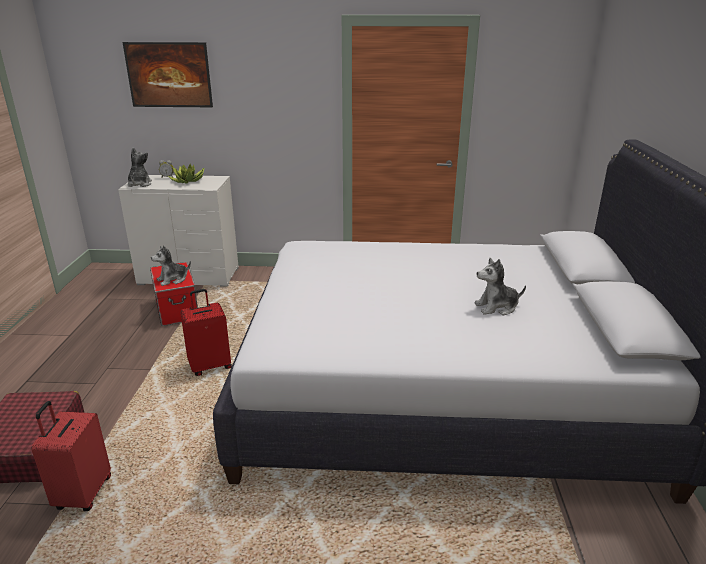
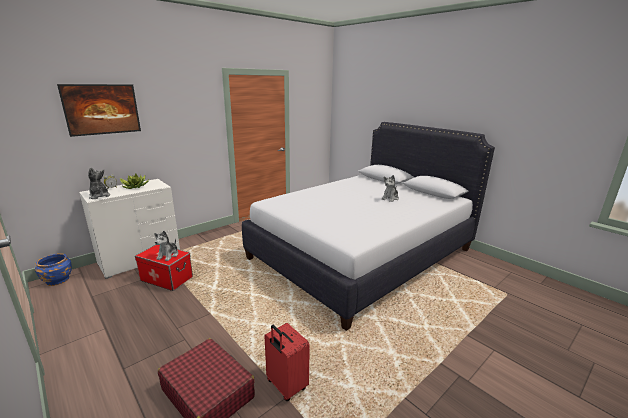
camera: 45 degrees left, 5 degrees down
red suitcase [180,289,232,376] -> none
none -> blue planter [35,253,72,286]

